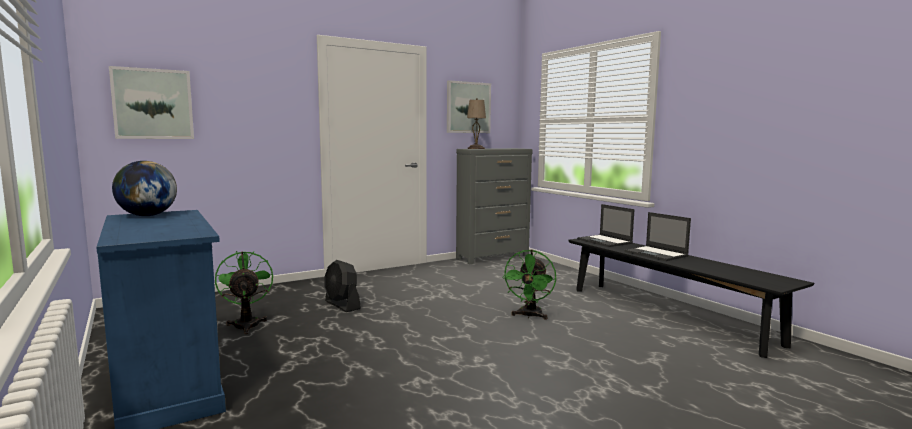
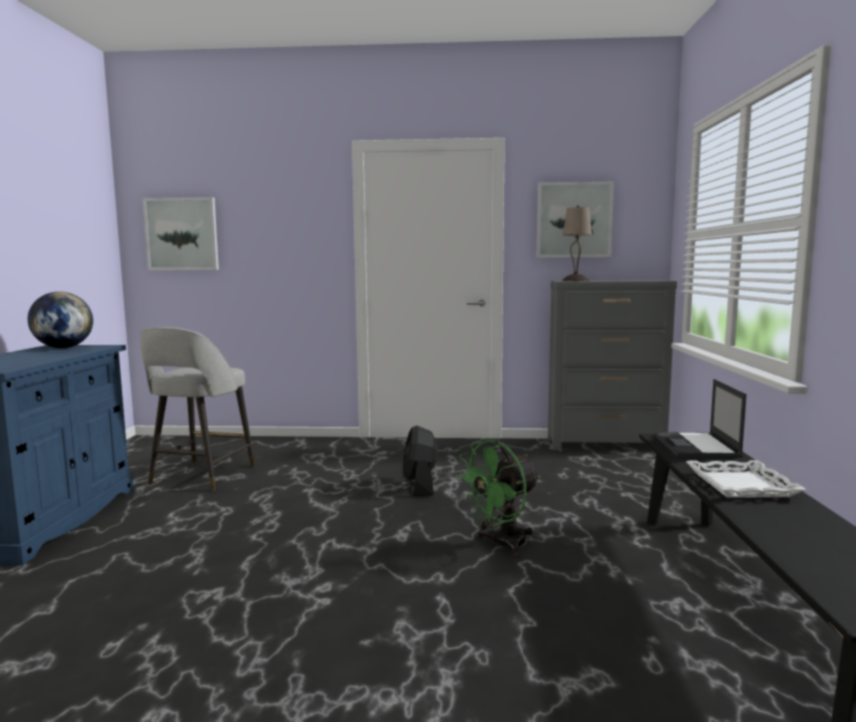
camera: 35 degrees right, 0 degrees up
green fan [215,251,273,334] -> grey stool [140,327,255,491]
black fan [324,260,361,312] -> black fan moved to [403,426,438,496]
laptop [624,212,691,261] -> white tray [686,460,806,498]

